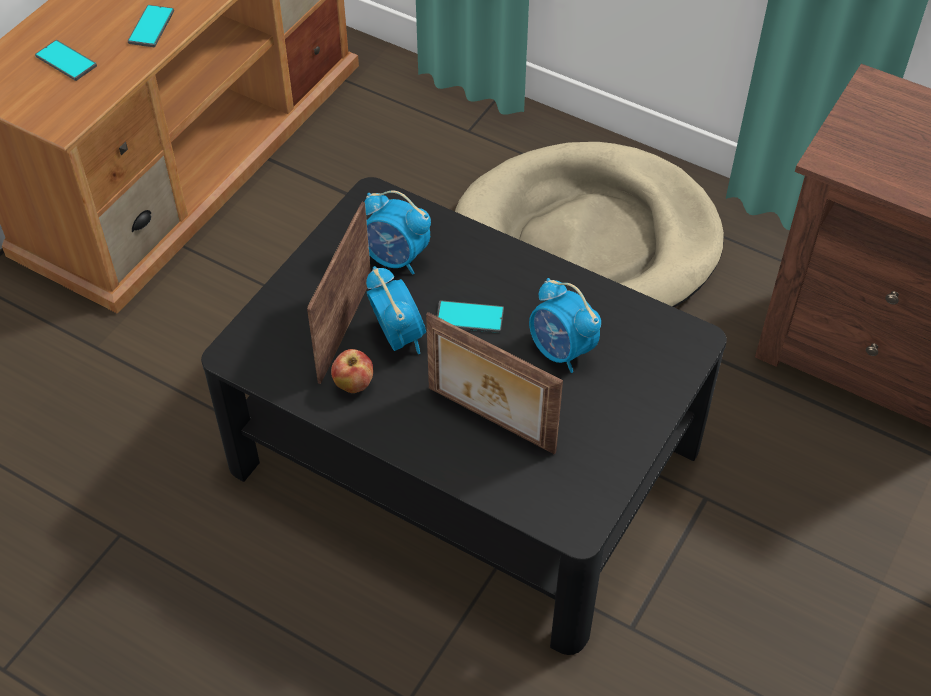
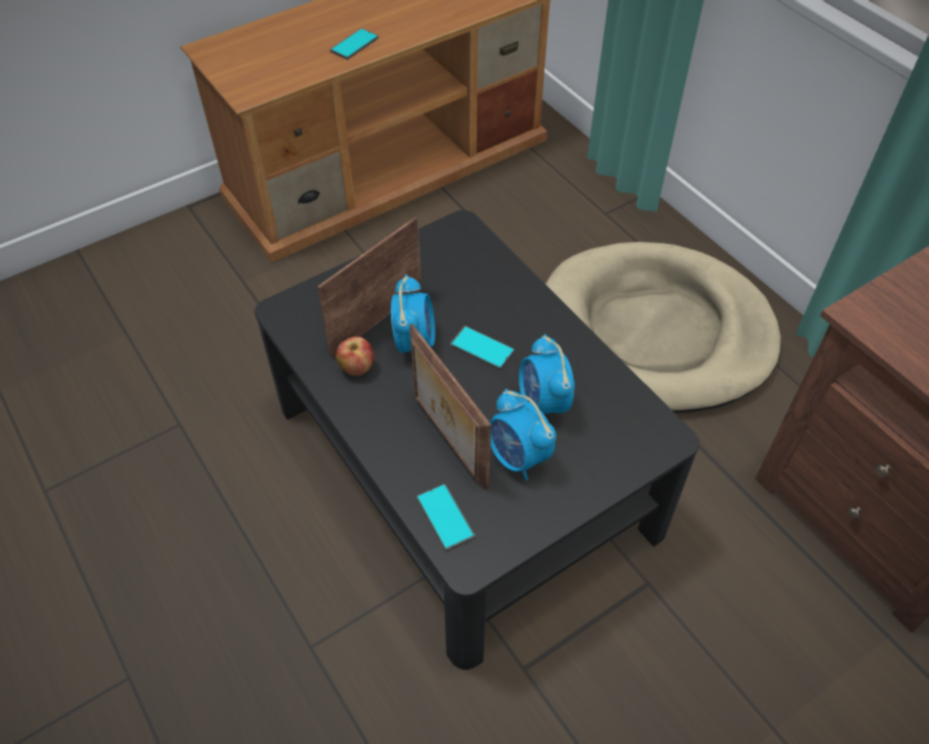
camera: 25 degrees right, 0 degrees up
phone [35,40,97,81] -> phone moved to [417,484,475,551]
alarm clock [364,190,431,274] -> alarm clock moved to [489,389,556,481]

